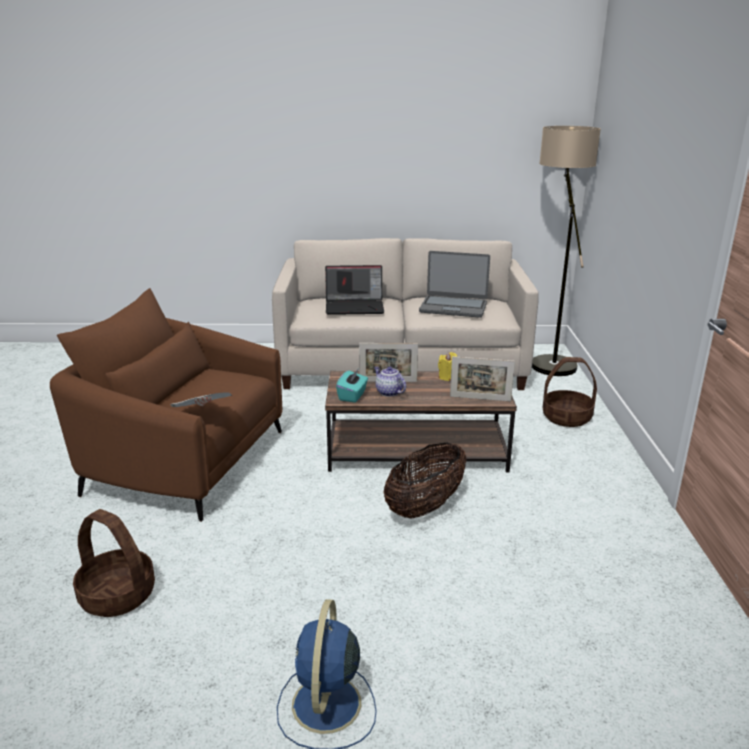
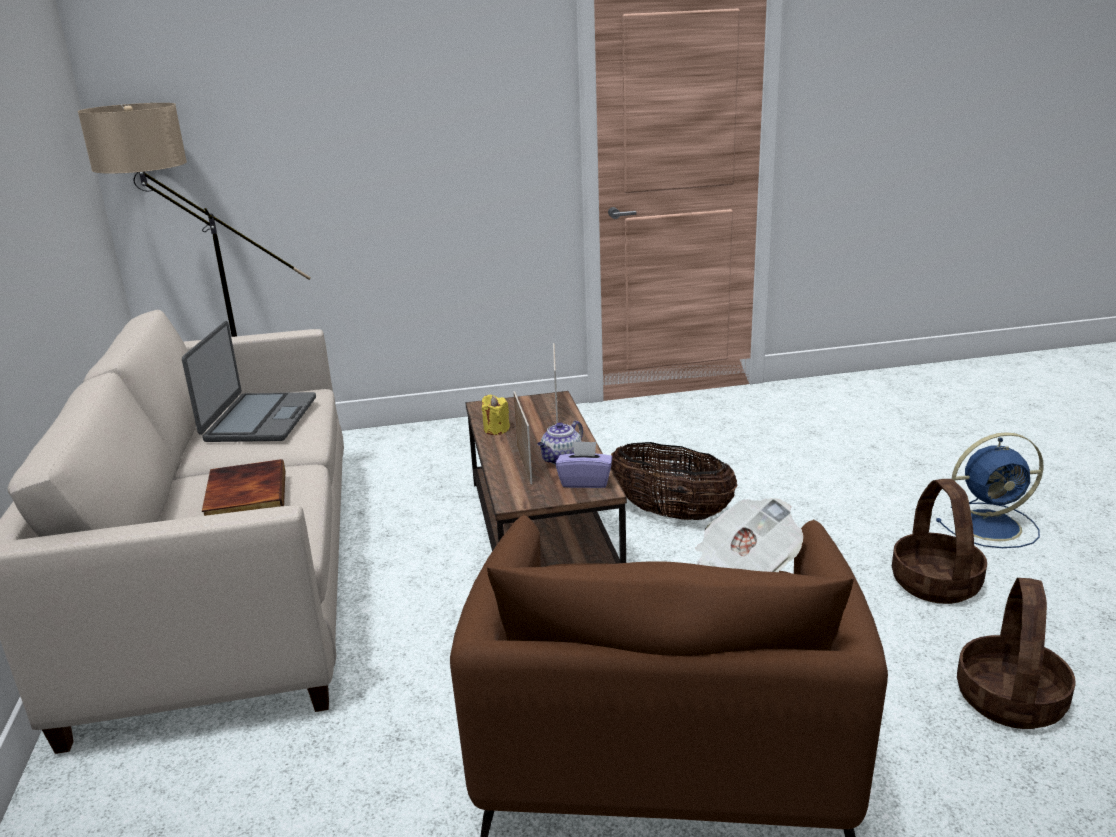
camera: 100 degrees left, 0 degrees up
laptop [325,265,384,315] -> book [202,459,286,516]
turquoise tissue box [336,369,368,403] -> purple tissue box [555,441,612,488]
basket [543,357,597,427] -> basket moved to [892,479,987,604]

